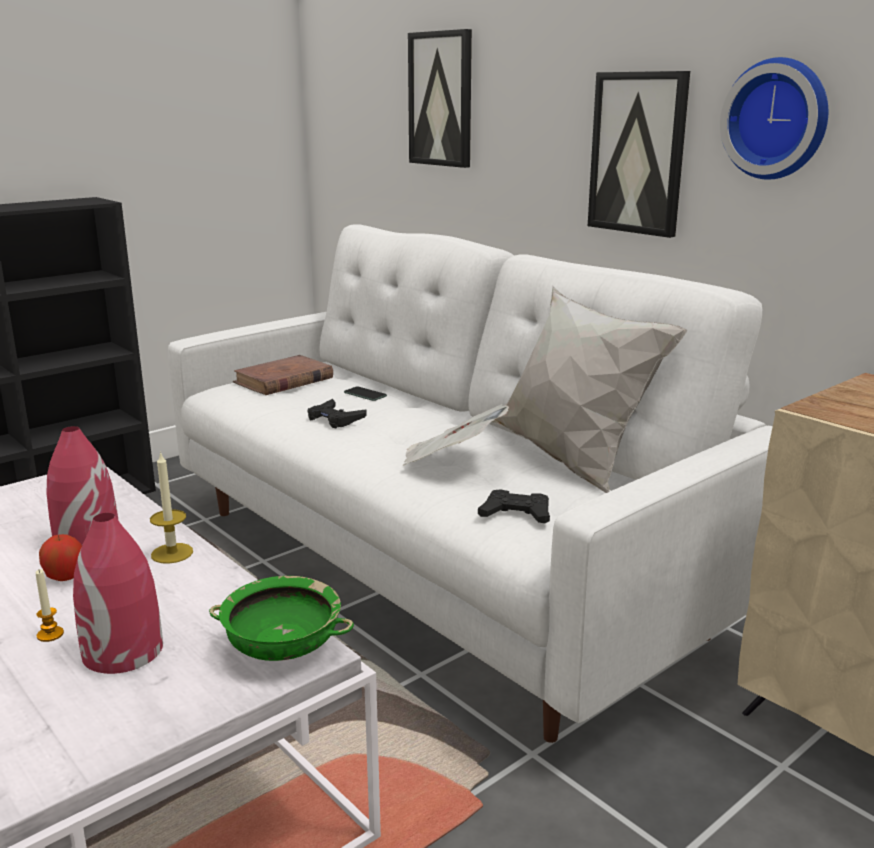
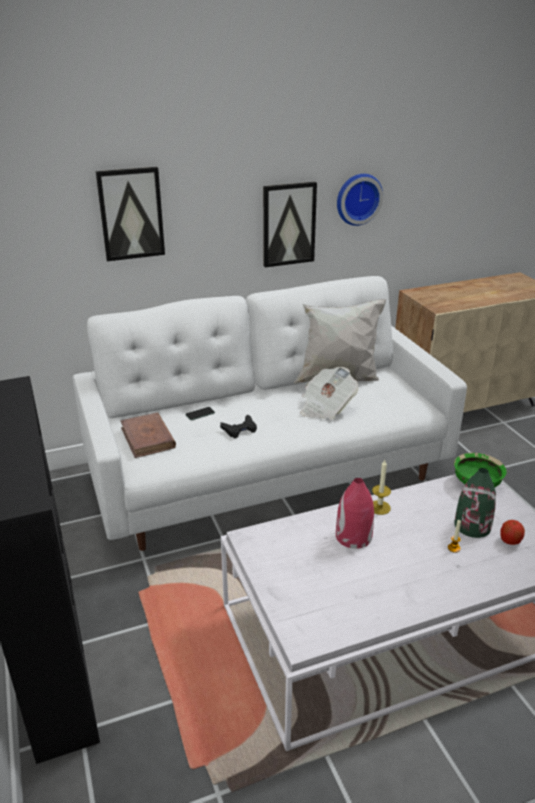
camera: 70 degrees left, 10 degrees up
apple [39,534,82,581] -> apple moved to [500,520,525,545]
red vase [73,513,163,674] -> green vase [454,468,496,538]
black game controller [478,489,550,524] -> none

